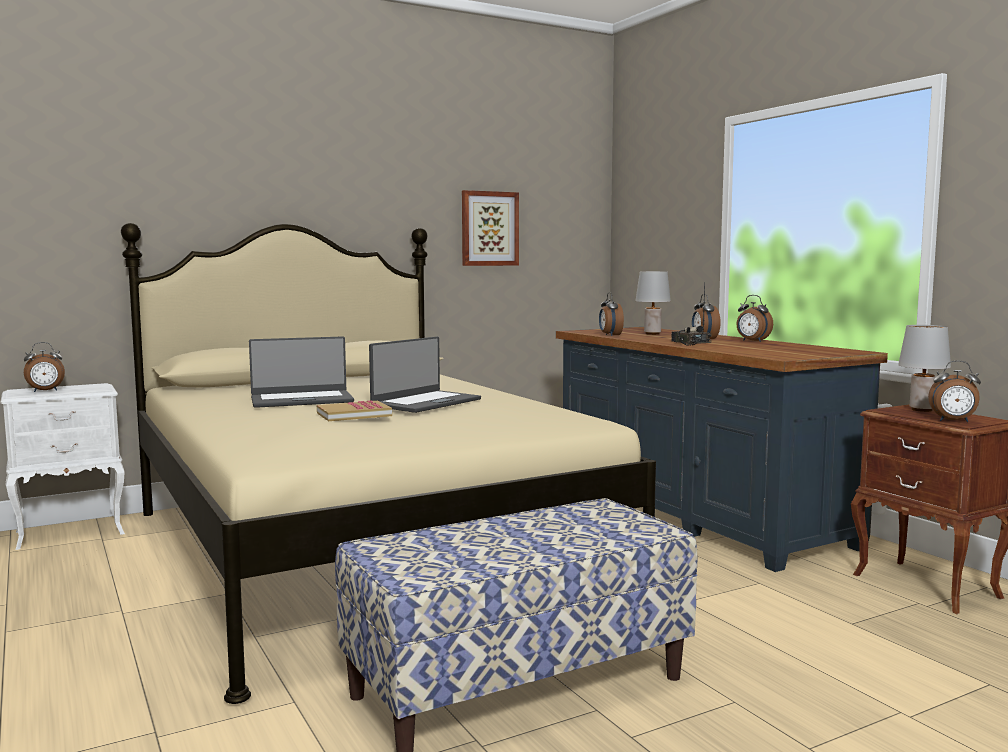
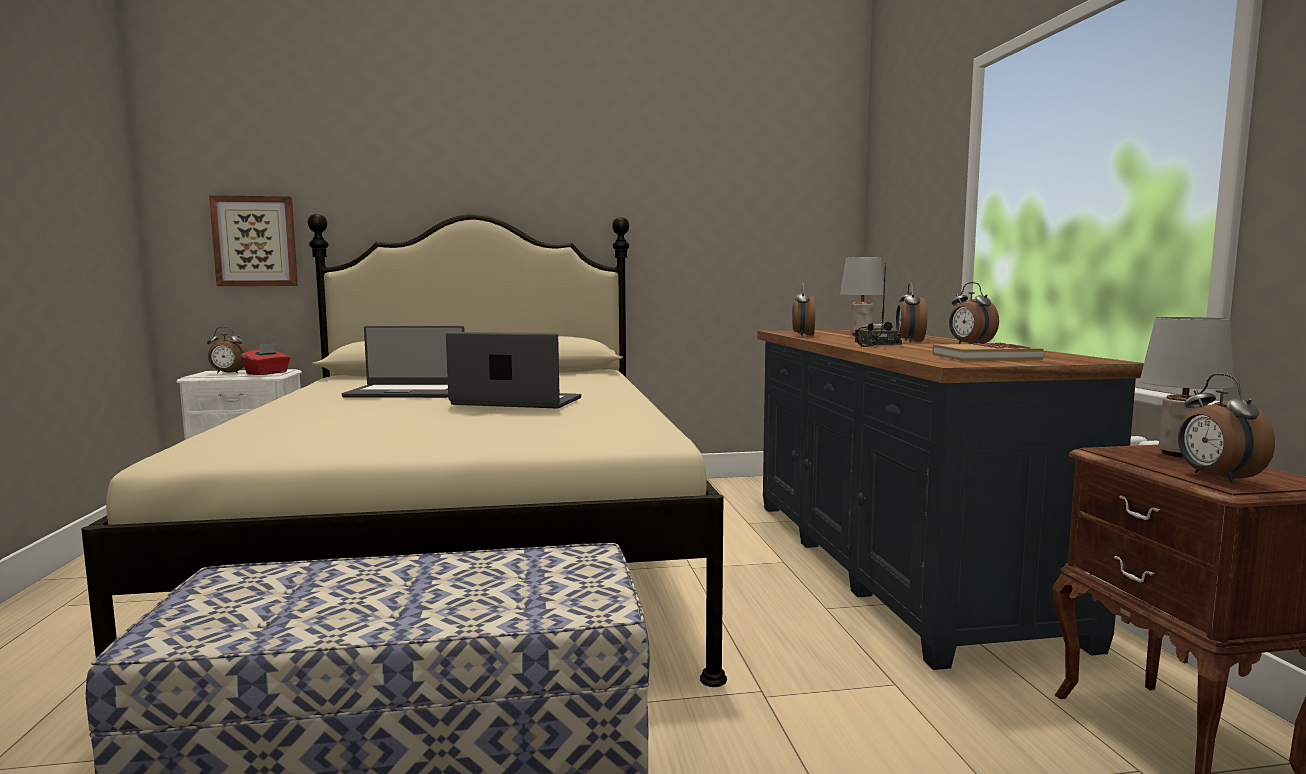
camera: 20 degrees right, 0 degrees up
book [317,400,392,421] -> book moved to [932,343,1044,361]
laptop [369,336,481,413] -> laptop turned 135 degrees counterclockwise [446,332,581,409]
picture [462,190,519,266] -> picture moved to [209,195,298,286]
alarm clock [928,361,981,422] -> alarm clock turned 45 degrees clockwise [1178,374,1275,484]
none -> red tissue box [241,343,291,375]

